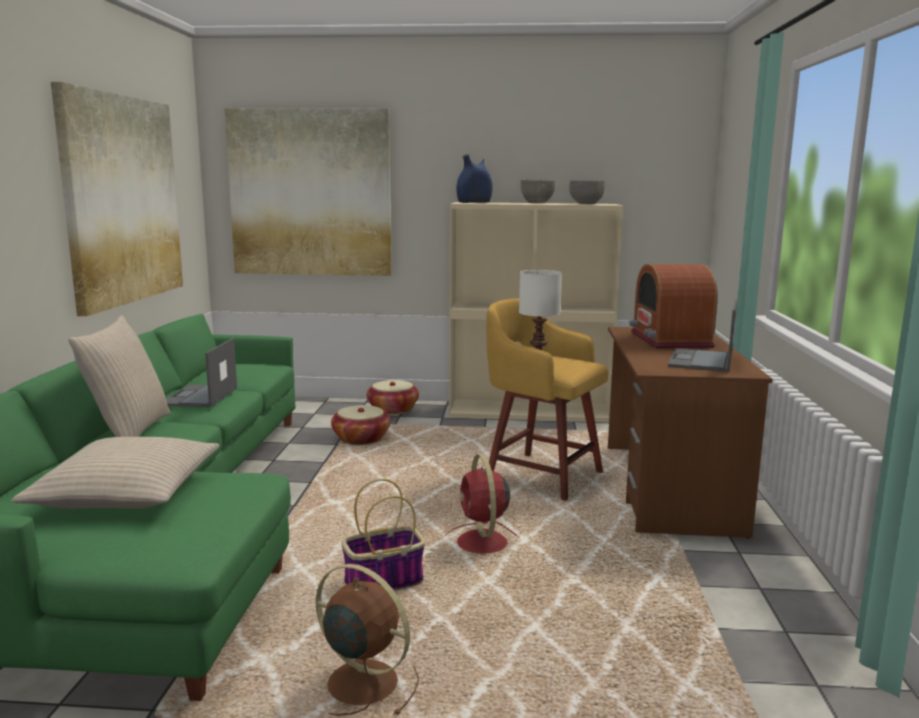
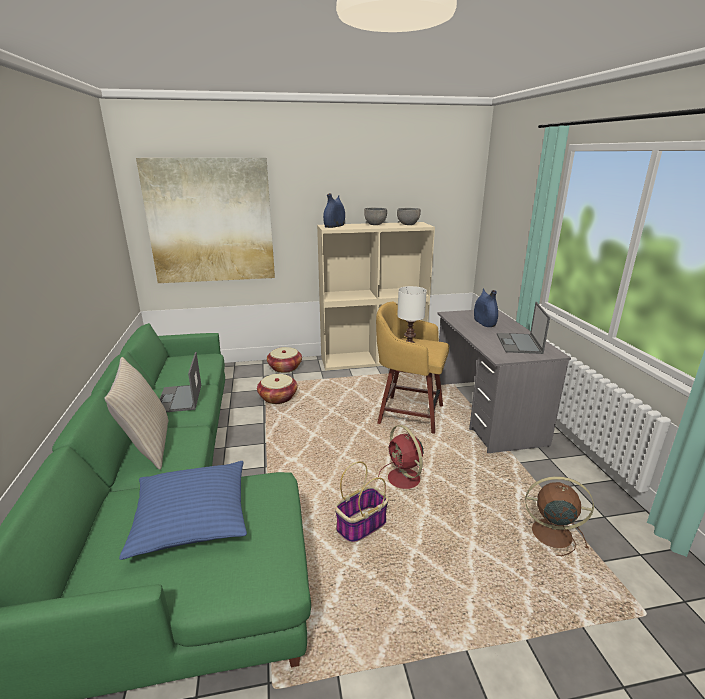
camera: 15 degrees left, 10 degrees up
beige pillow [11,437,220,509] -> blue pillow [119,461,247,560]
picture [51,82,183,316] -> none
brown fan [316,564,419,716] -> brown fan moved to [525,476,594,556]
brown desk [608,327,773,539] -> grey desk [435,310,571,453]
radio [629,264,718,349] -> blue vase [474,289,498,327]

